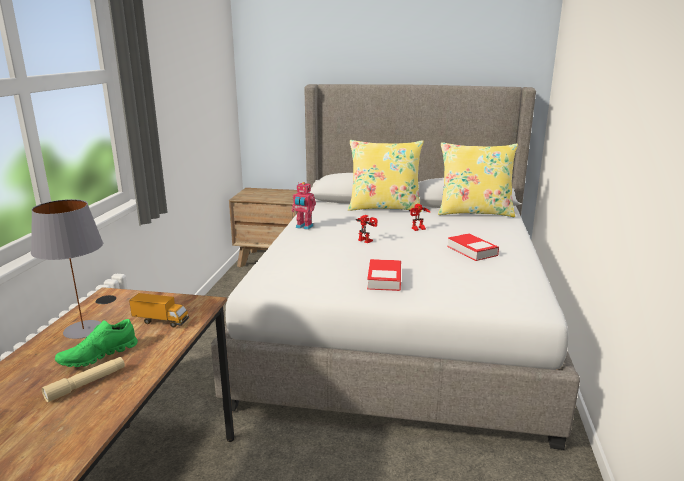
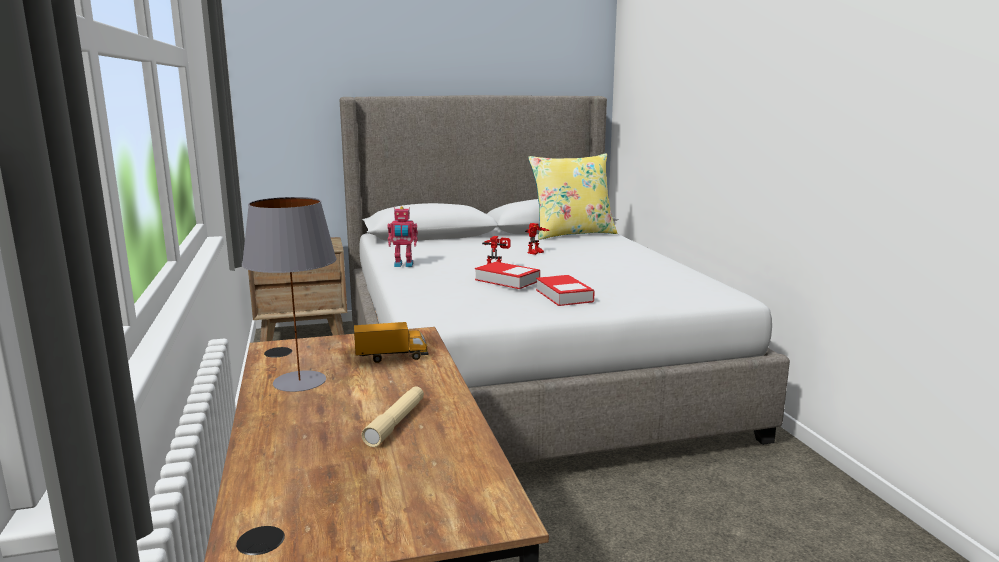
camera: 25 degrees left, 5 degrees down
green shoe [55,319,138,367] -> none
yellow pillow [348,140,424,212] -> none
book [447,233,499,261] -> book moved to [475,262,540,289]

